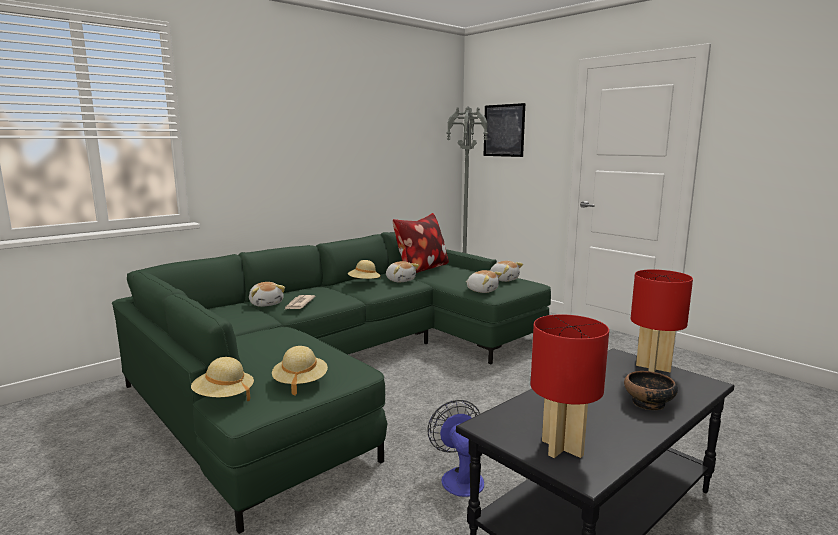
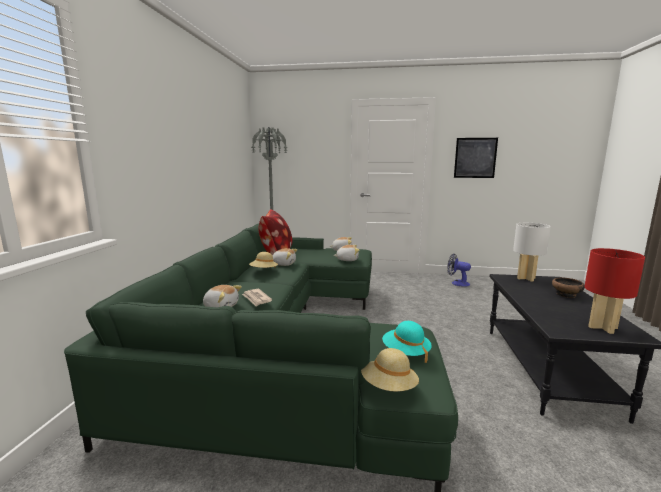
camera: 40 degrees left, 0 degrees up
beige hat [272,346,328,396] -> turquoise hat [382,321,432,363]
fan [427,400,484,497] -> fan moved to [447,254,471,287]
picture [484,103,525,157] -> picture moved to [454,138,498,178]
red table lamp [631,269,693,372] -> white table lamp [513,223,551,282]

